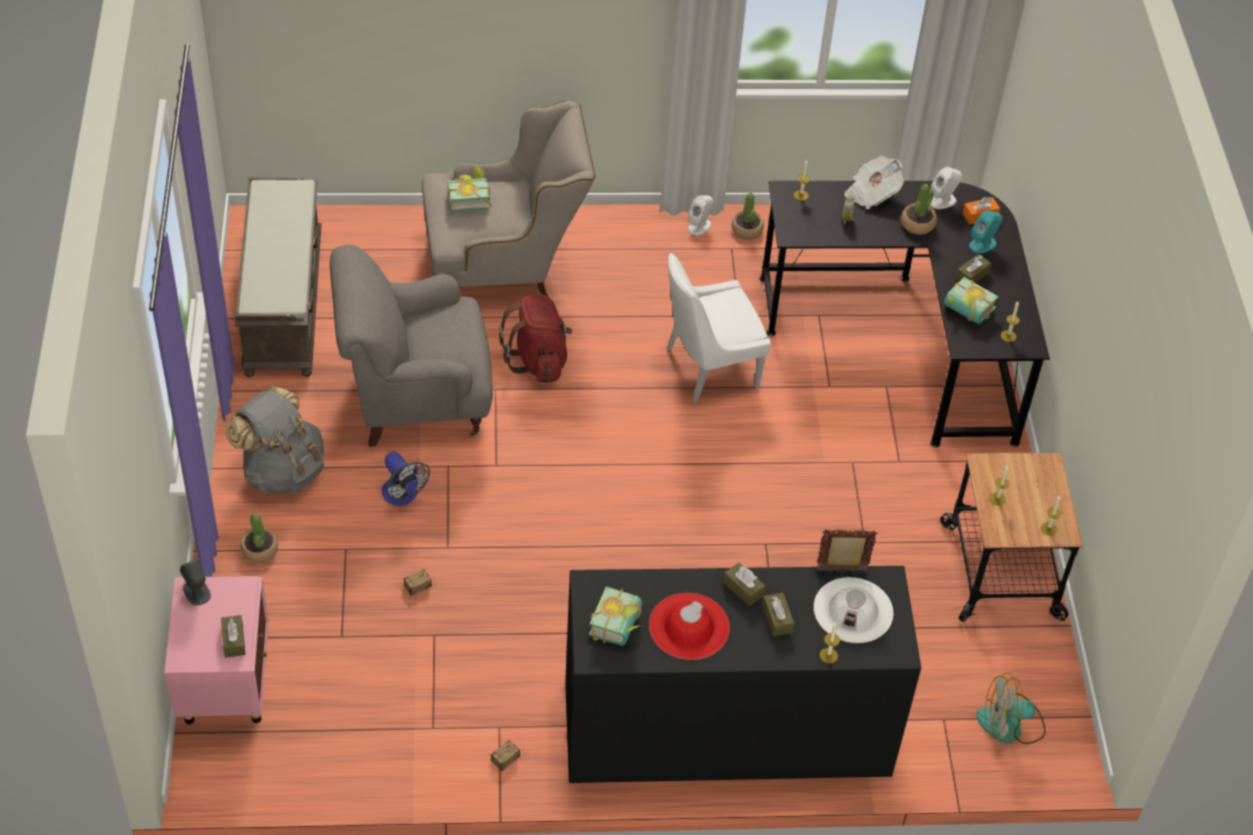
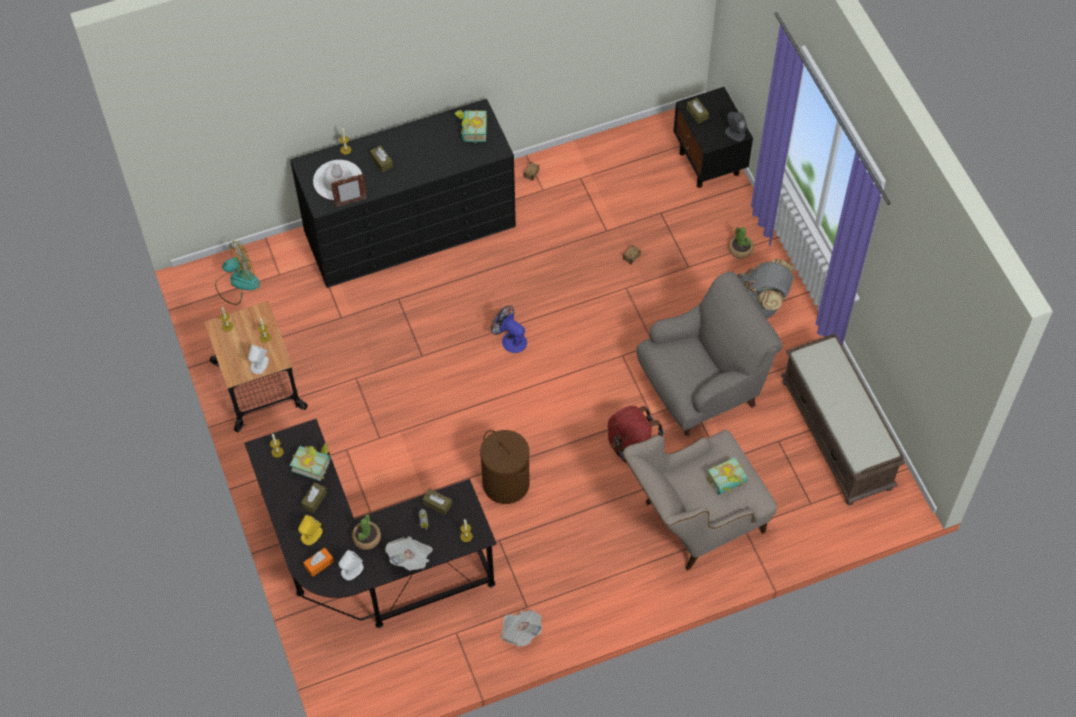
camera: 165 degrees right, 10 degrees up
pink nightstand [164,576,269,724] -> black nightstand [673,87,753,188]
fan [382,452,430,506] -> fan moved to [491,305,527,353]
red hat [649,593,730,660] -> none
white chair [667,253,771,403] -> brown laundry basket [480,430,530,504]
white speaker [688,196,713,235] -> white speaker moved to [248,345,269,374]
brown tissue box [723,563,765,606] -> brown tissue box moved to [422,488,452,515]
potted plant [732,193,764,240] -> newspaper [500,610,542,647]
turquoise speaker [969,211,1002,253] -> yellow speaker [298,515,322,545]

